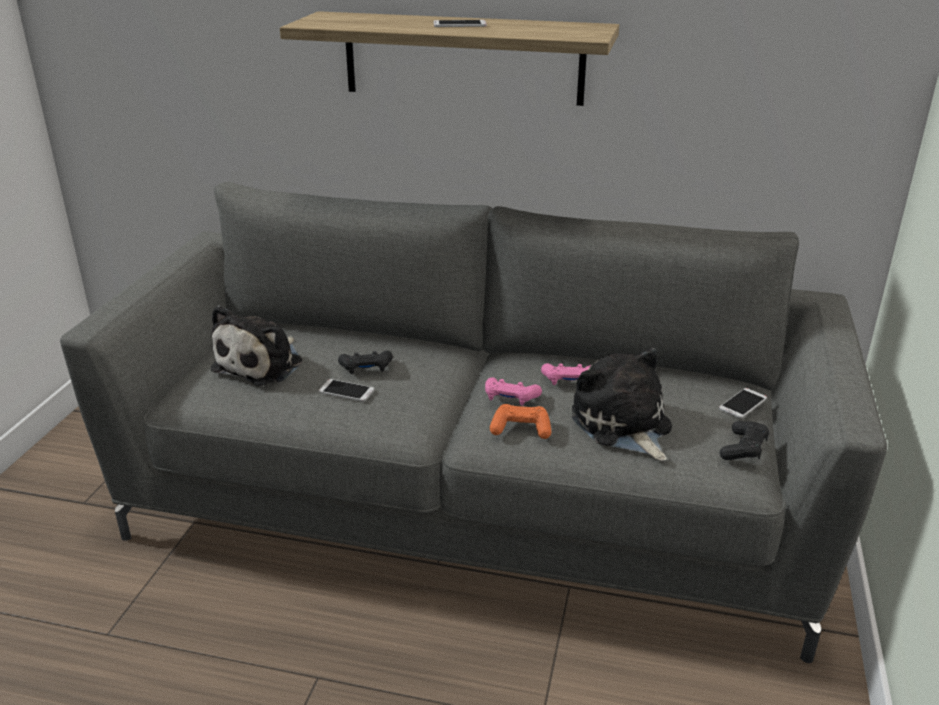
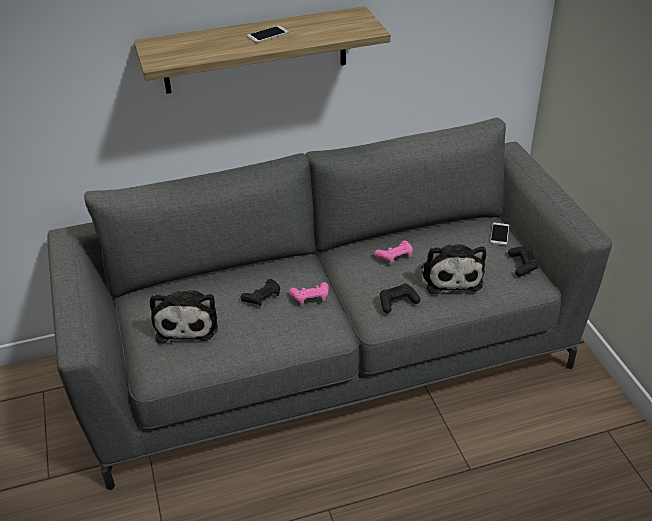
camera: 30 degrees left, 10 degrees up
phone [319,379,374,402] -> none
pink game controller [485,377,542,406] -> pink game controller moved to [289,282,329,305]
orange game controller [490,404,551,439] -> black game controller [380,283,420,313]
plush toy [572,348,672,461] -> plush toy turned 135 degrees counterclockwise [421,244,486,294]

